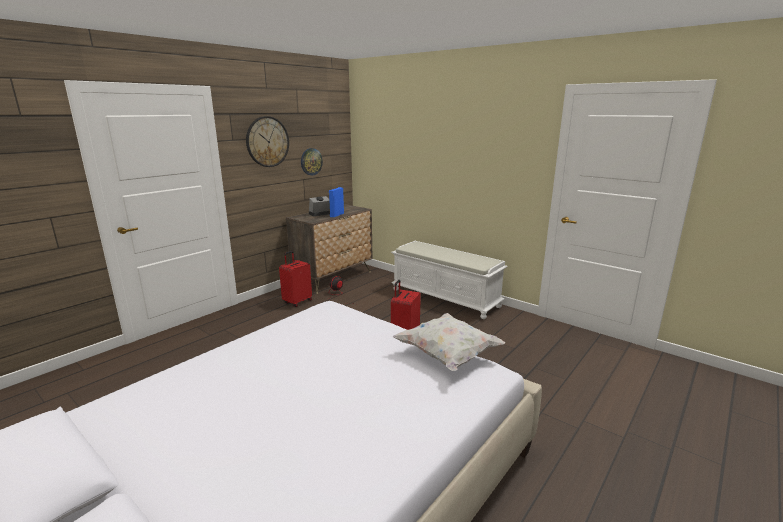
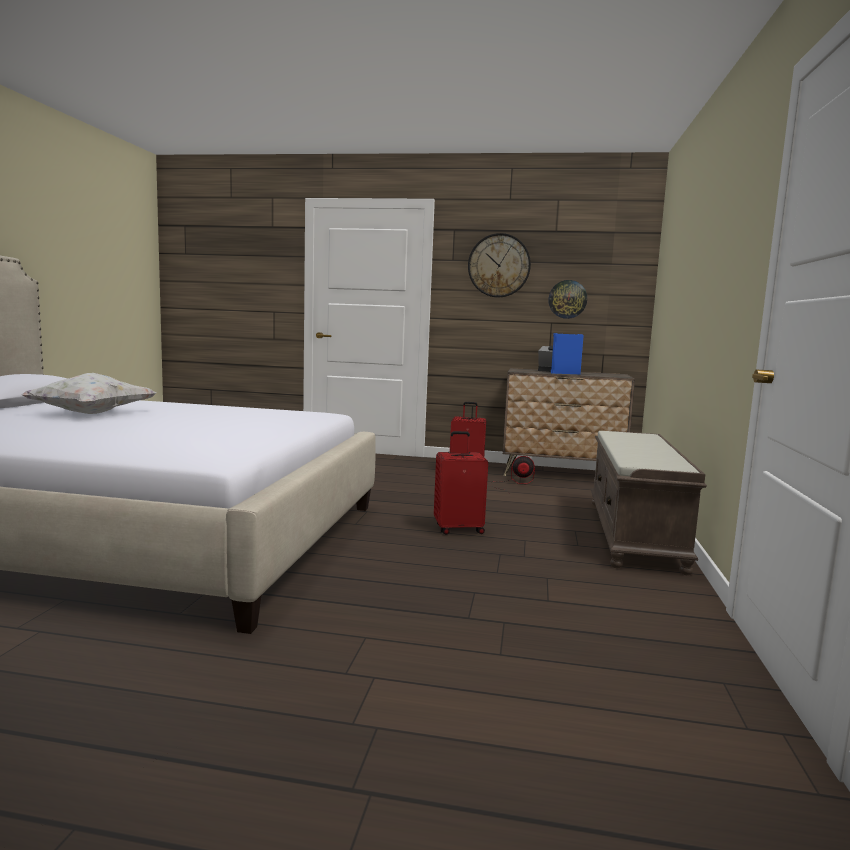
camera: 60 degrees right, 10 degrees down
white bench [391,241,508,319] -> brown bench [591,431,707,575]
white pillow [392,313,505,371] -> white pillow moved to [21,373,156,414]

